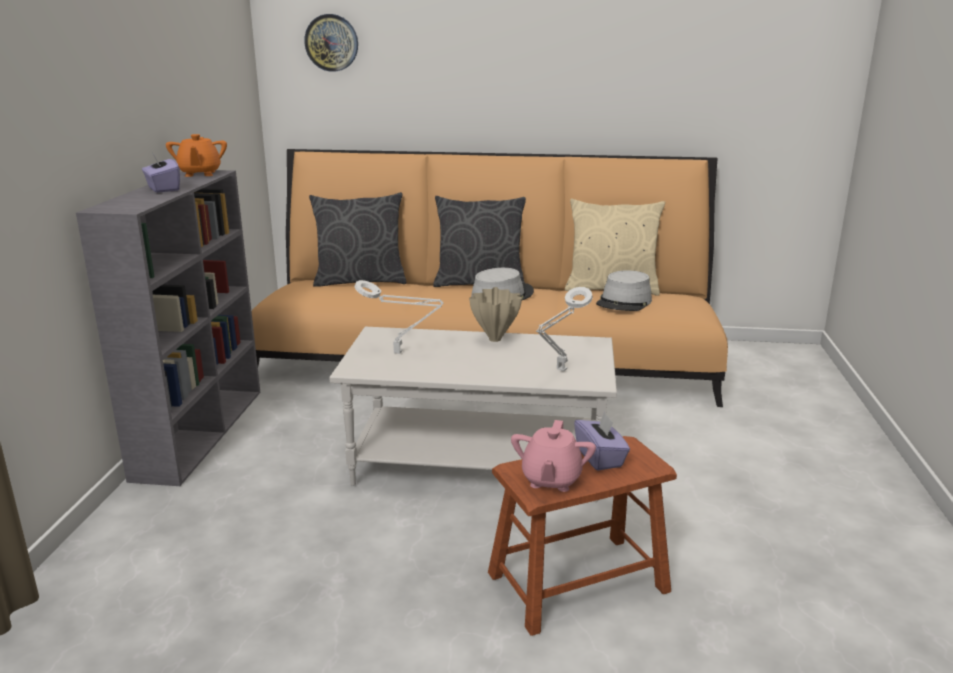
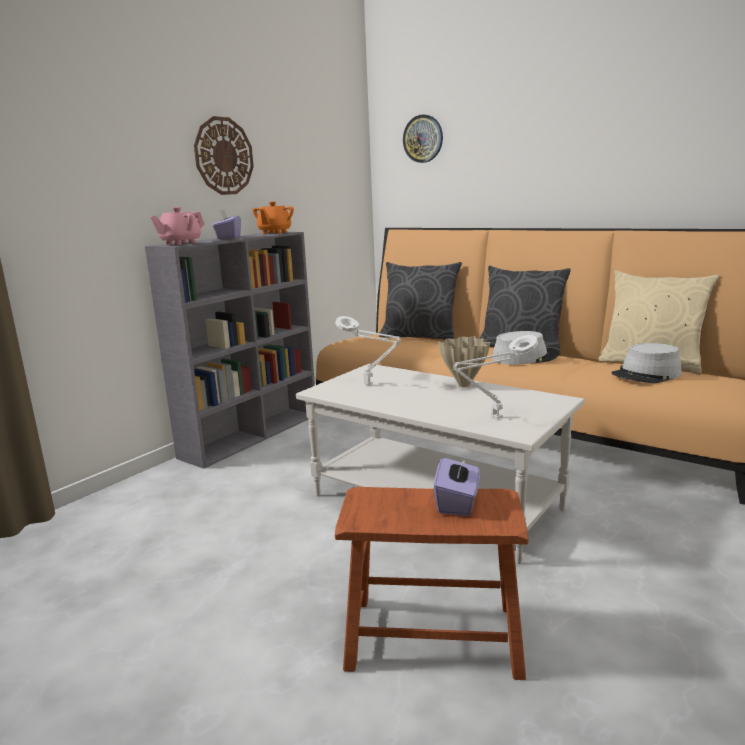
camera: 30 degrees right, 5 degrees down
pink teapot [511,420,596,492] -> pink teapot moved to [150,207,204,245]
none -> wall clock [194,116,254,195]

